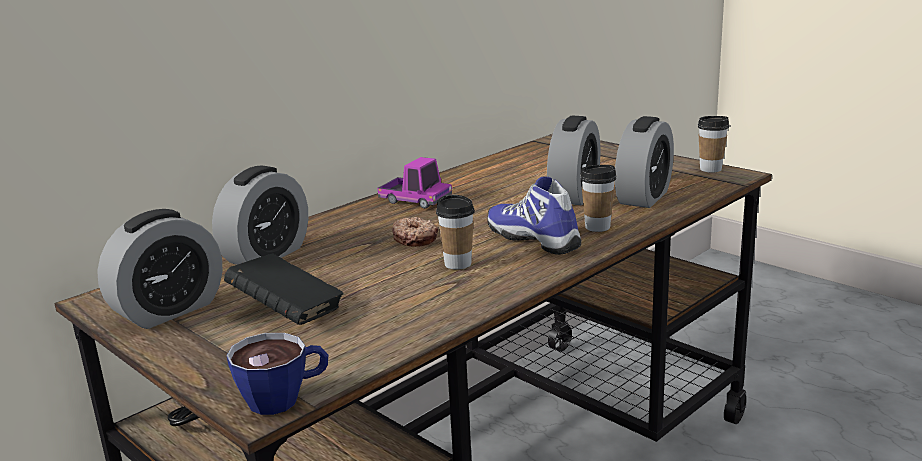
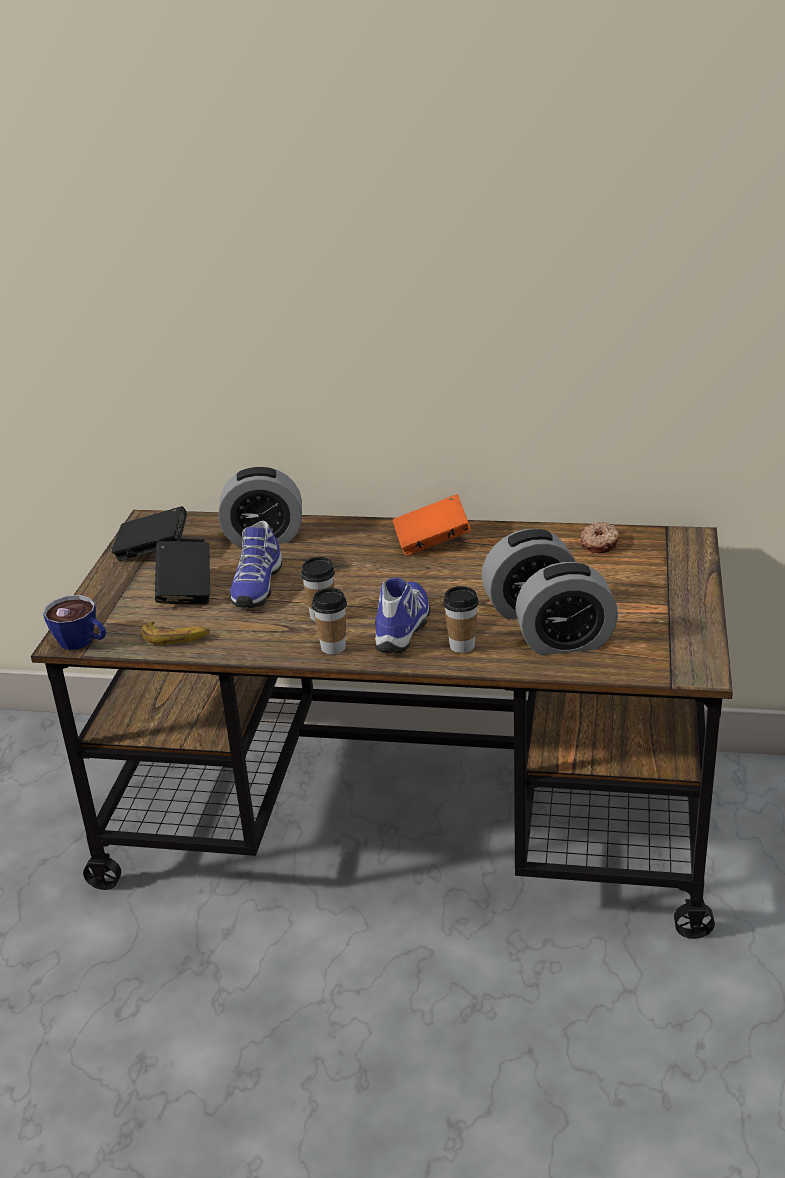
camera: 55 degrees right, 10 degrees up
alarm clock [97,209,223,329] -> black book [112,506,187,561]
toy truck [378,157,452,209] -> orange book [393,494,471,556]
donut [392,217,438,247] -> donut moved to [580,522,620,554]
cup [698,116,729,173] -> cup moved to [312,588,347,654]
none -> banana [141,622,210,645]
none -> shoe [230,521,282,608]

